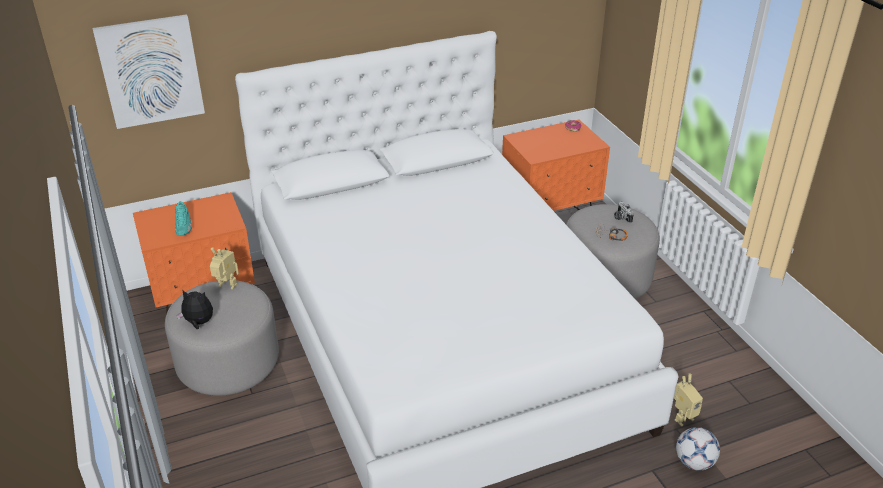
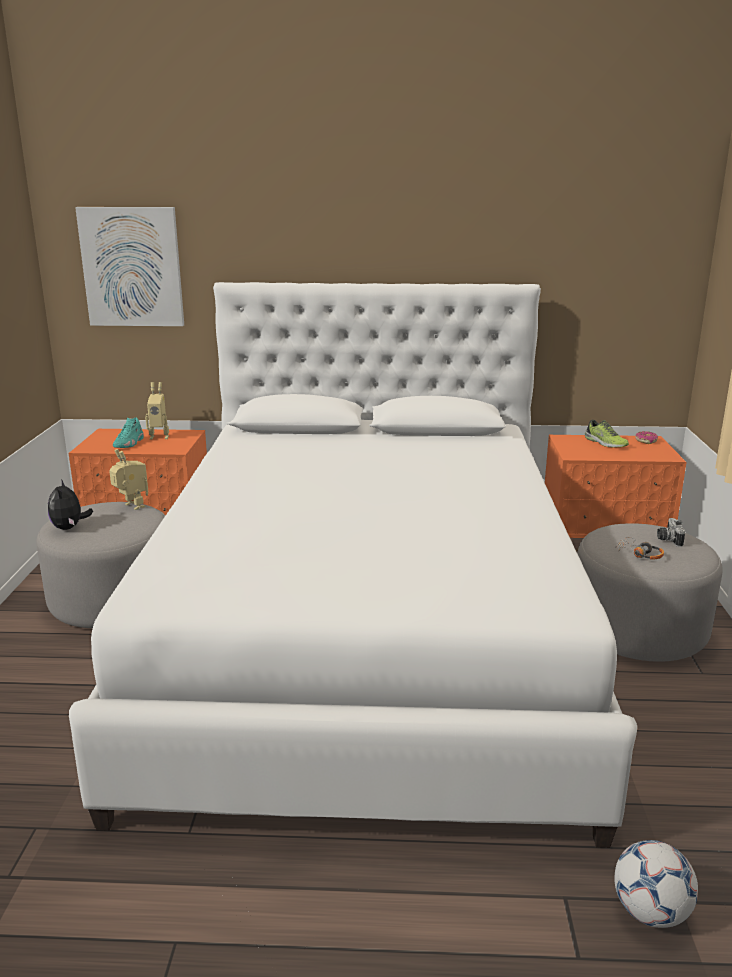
camera: 25 degrees right, 15 degrees down
plush toy [177,290,213,329] -> plush toy turned 135 degrees counterclockwise [48,479,93,530]
toy robot [674,374,703,427] -> toy robot moved to [145,382,169,440]
none -> shoe [585,420,629,448]

